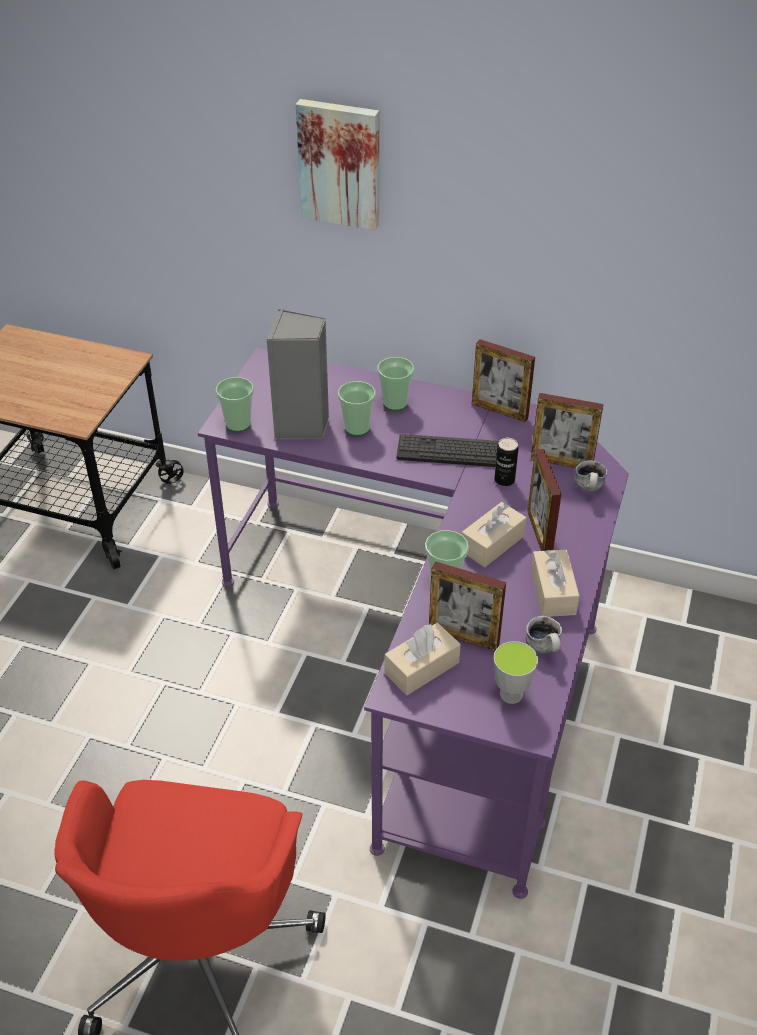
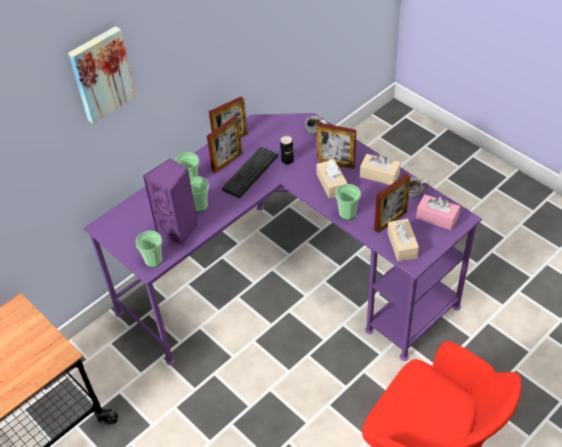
camera: 60 degrees left, 5 degrees up
grey speaker [267,309,329,440] -> purple speaker [143,158,199,247]
cup [494,641,538,704] -> pink tissue box [416,194,460,230]
picture frame [531,393,604,468] -> picture frame moved to [207,116,243,174]

